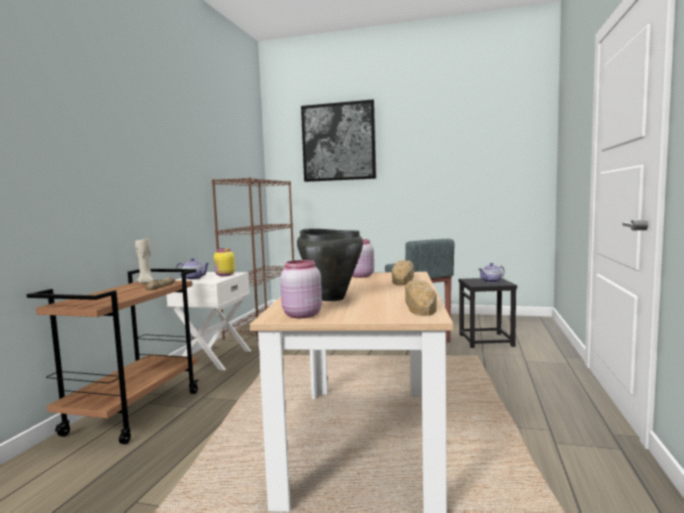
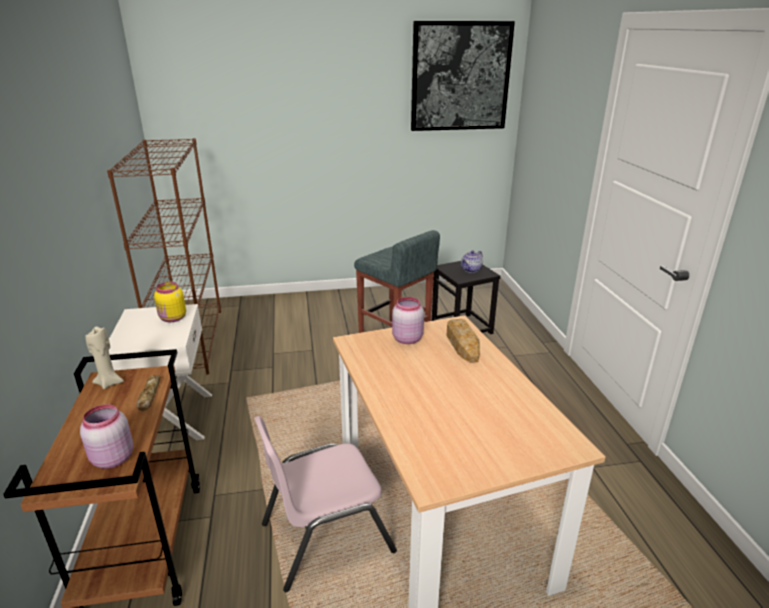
camera: 25 degrees left, 20 degrees up
teapot [176,258,209,280] -> none
pink jar [280,260,322,318] -> pink jar moved to [80,404,133,469]
black cooking pot [297,229,363,301] -> none
picture [301,99,376,182] -> picture moved to [411,21,515,131]
bread [405,280,437,316] -> none
none -> pink chair [254,416,397,592]

